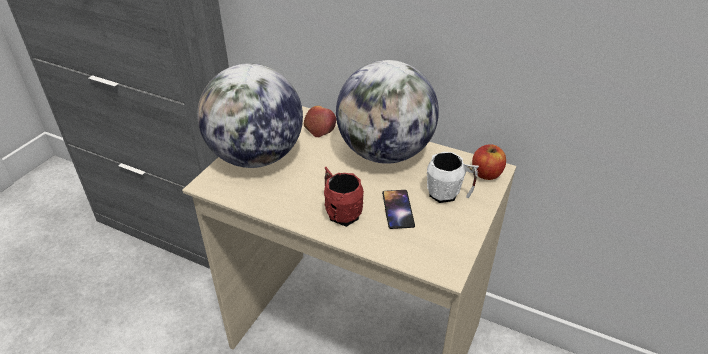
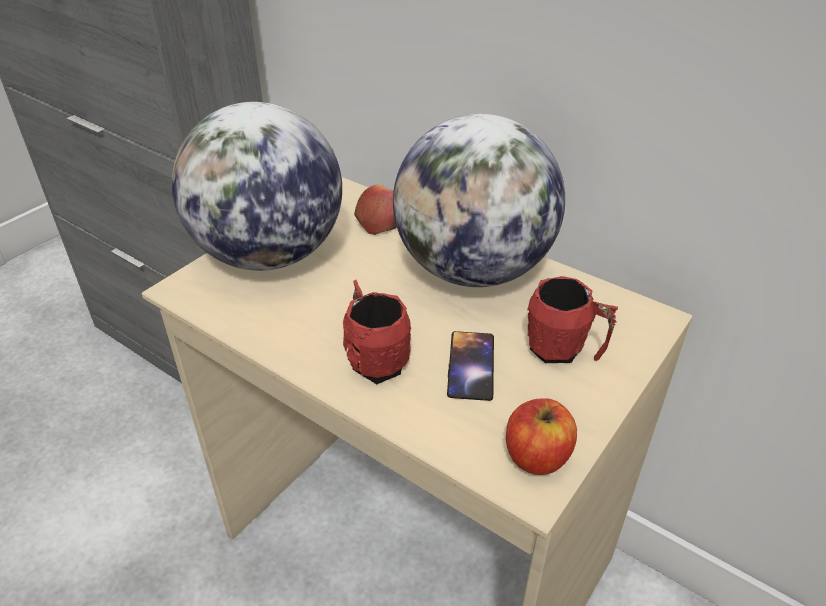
camera: 10 degrees right, 0 degrees up
white mug [427,152,479,203] -> red mug [527,276,618,363]
apple [472,144,506,180] -> apple moved to [506,398,577,475]

